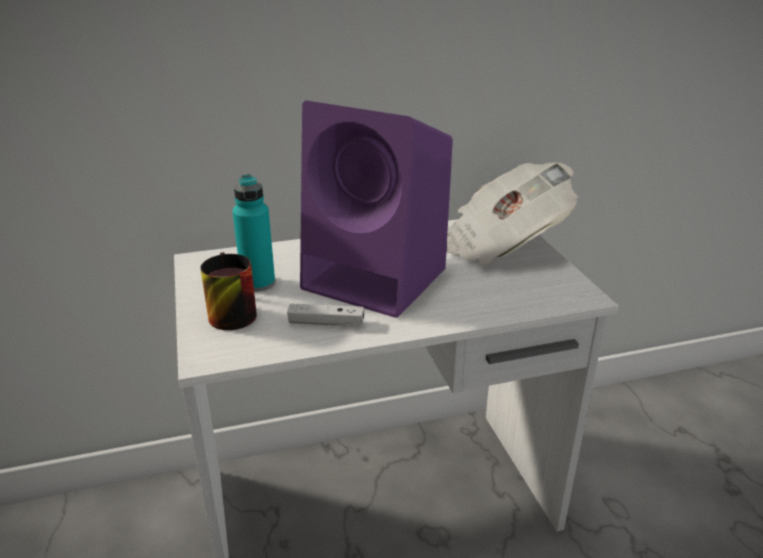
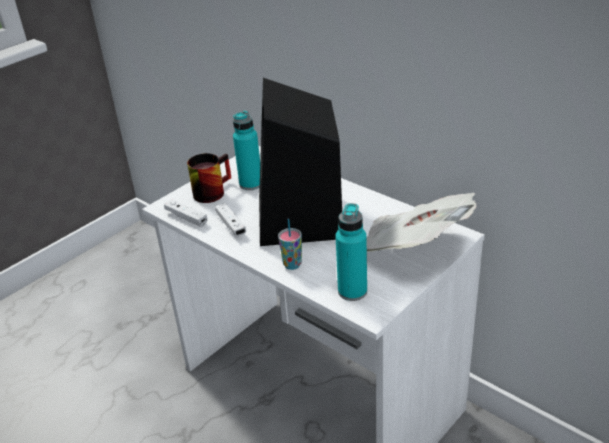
camera: 60 degrees right, 5 degrees up
purple speaker [300,101,453,318] -> black speaker [259,78,342,246]
none -> white game controller [164,199,207,227]
none -> cup [278,219,302,270]
none -> turquoise bottle [335,203,367,301]

